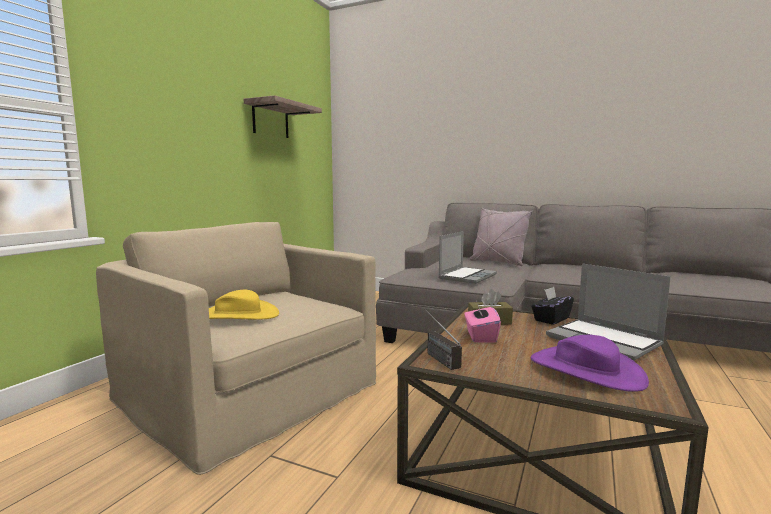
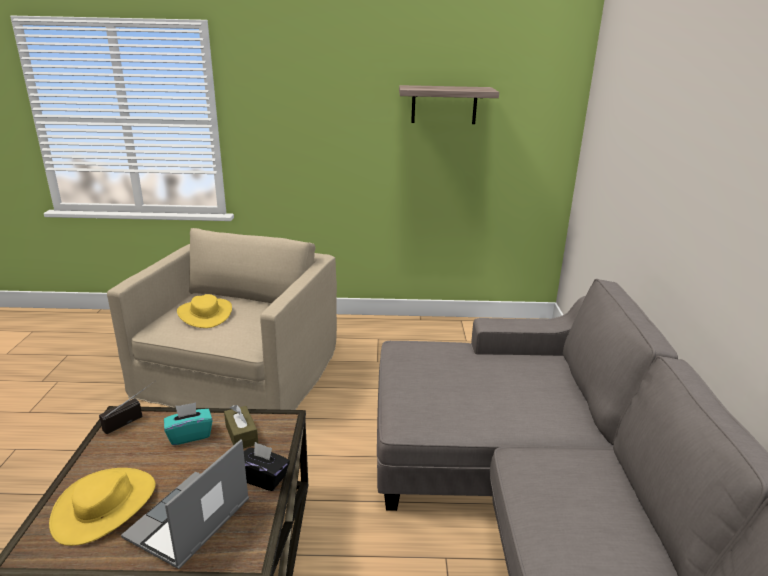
camera: 65 degrees right, 15 degrees up
laptop [438,231,497,284] -> none
pink tissue box [465,303,501,343] -> turquoise tissue box [164,402,213,445]
purple pillow [470,208,533,266] -> none
purple hat [531,335,649,392] -> yellow hat [49,468,156,546]

